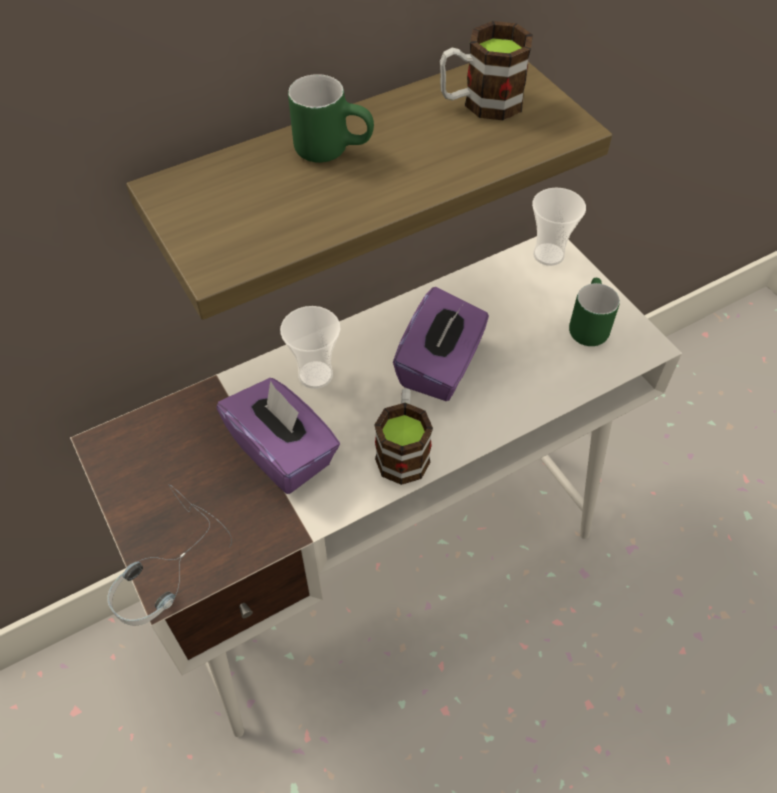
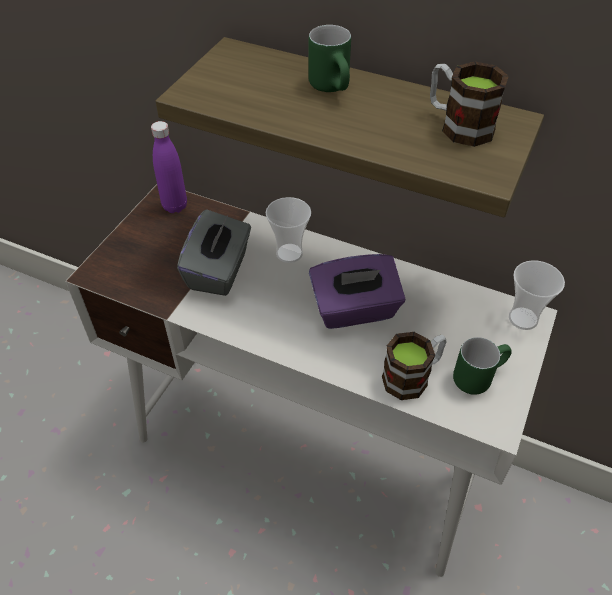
camera: 55 degrees right, 5 degrees down
headphones [107,484,232,625] -> none
purple tissue box [216,378,340,494] -> grey tissue box [177,209,251,296]
mug [375,388,433,485] -> mug moved to [382,332,447,400]
none -> purple bottle [151,121,187,213]

